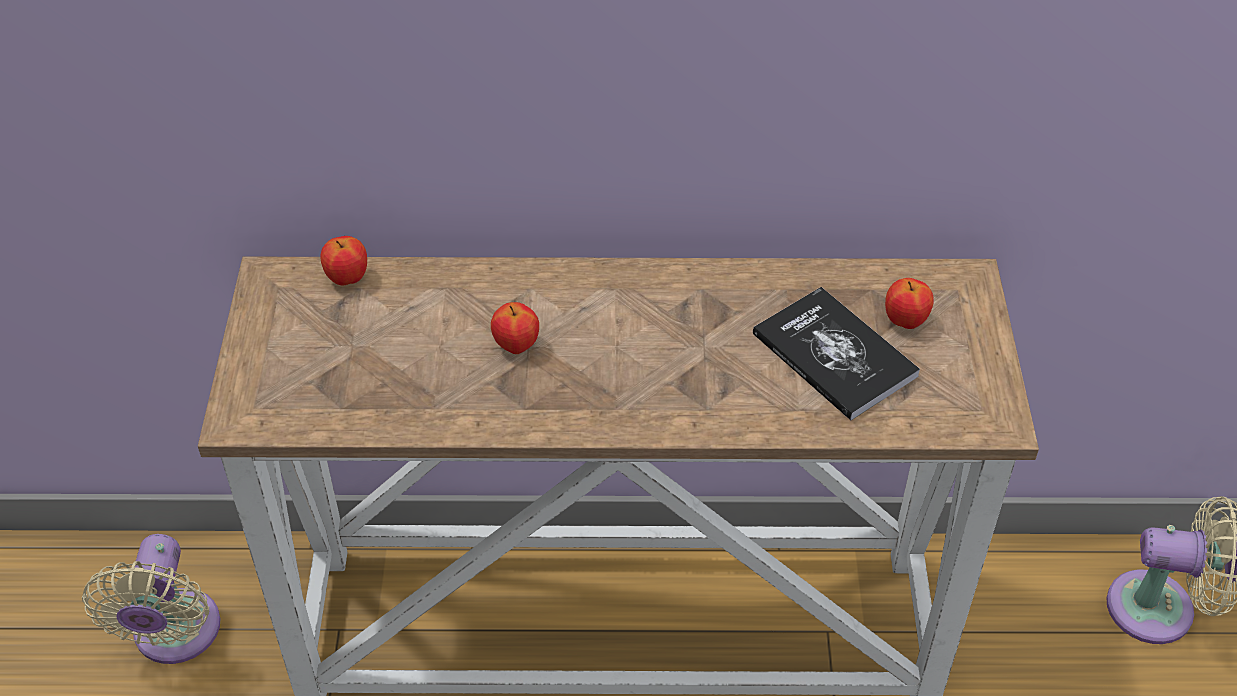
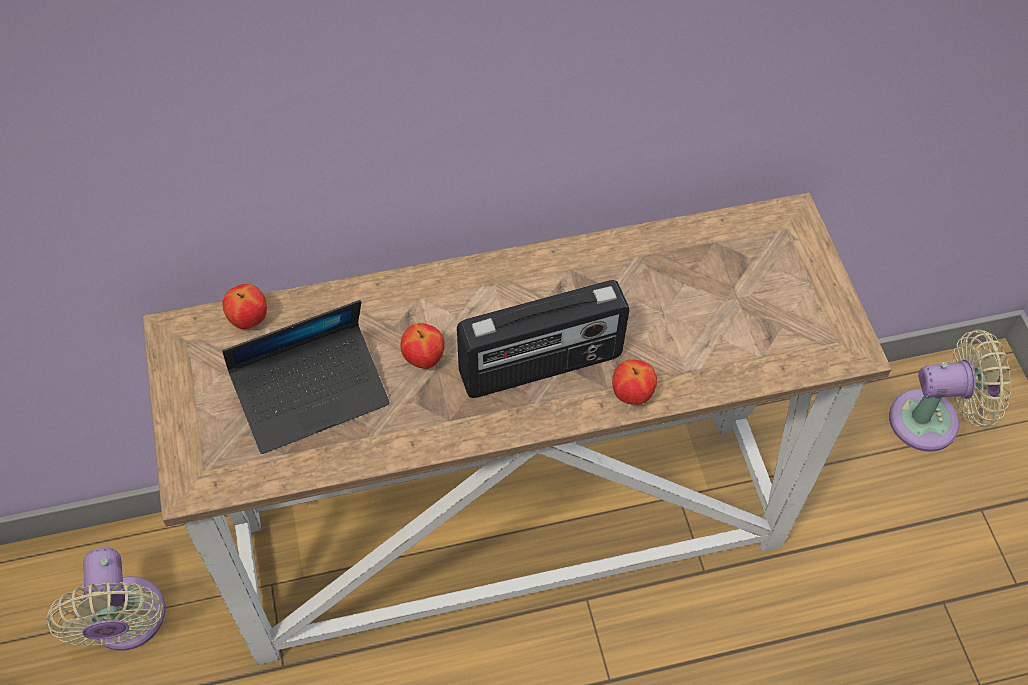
camera: 15 degrees left, 10 degrees up
book [753,287,920,420] -> none
apple [885,278,934,329] -> apple moved to [612,359,657,405]
none -> laptop [222,300,390,454]
none -> radio [457,280,630,398]

